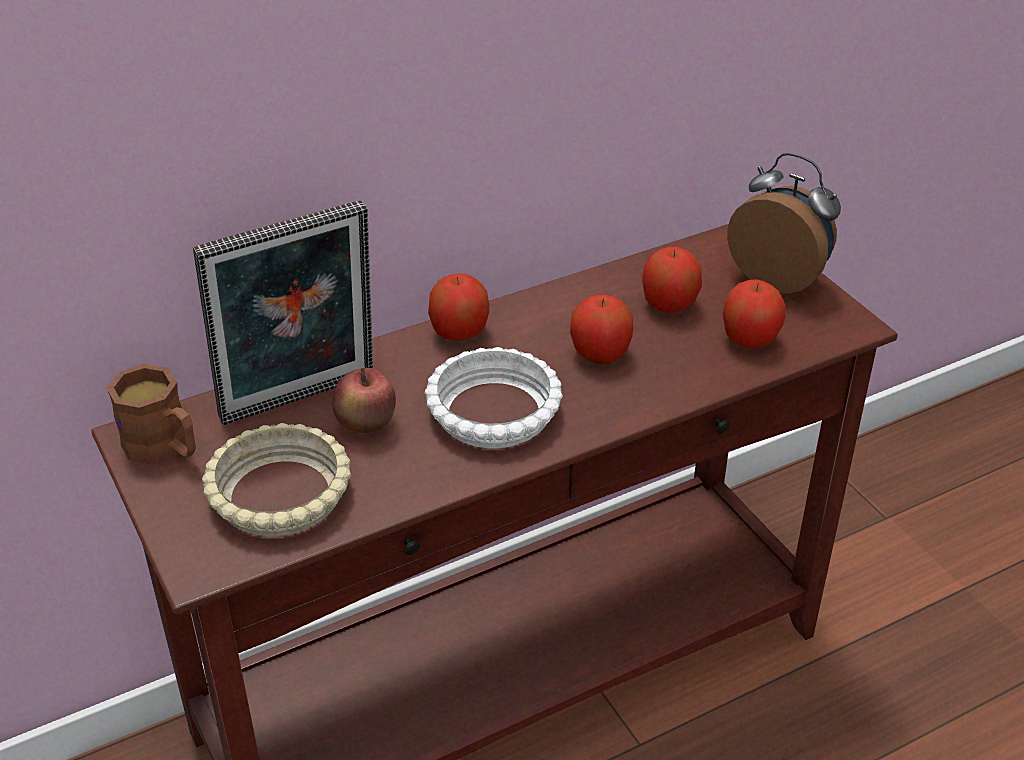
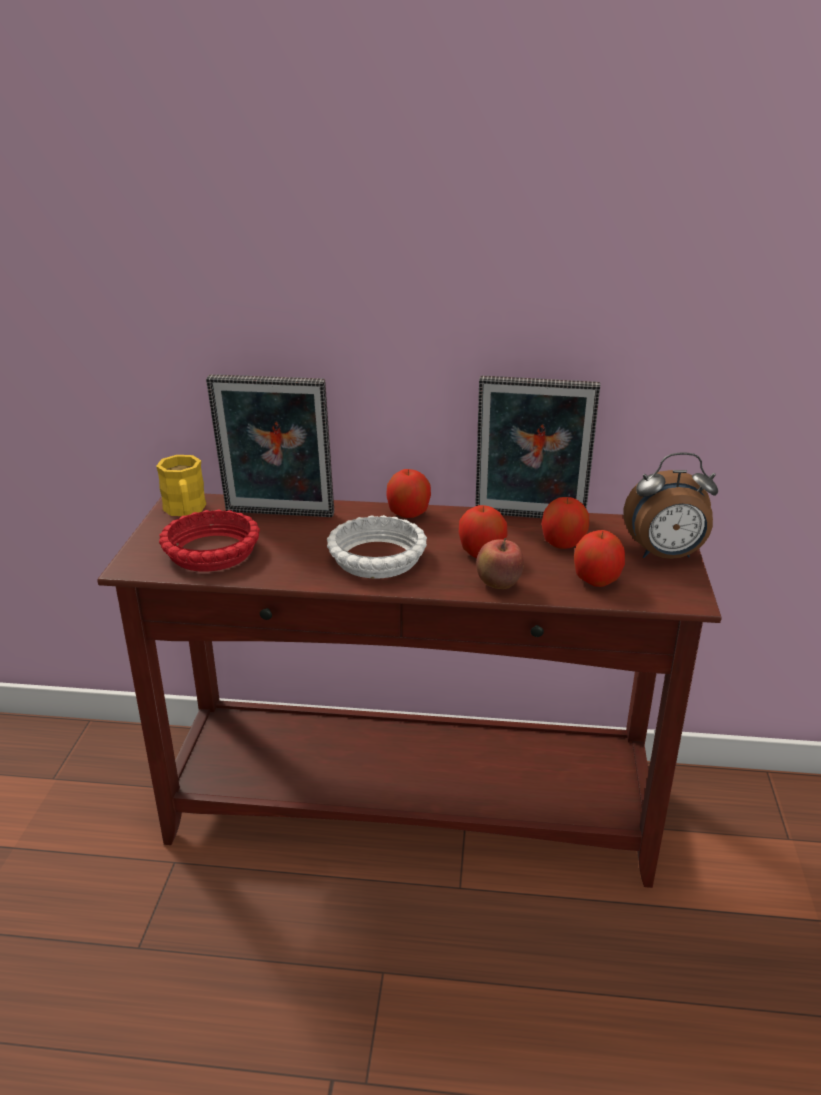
camera: 35 degrees right, 10 degrees down
brown mug [107,364,196,465] -> yellow mug [156,455,206,516]
beige bowl [202,423,351,536] -> red bowl [159,509,260,572]
apple [332,368,396,433] -> apple moved to [476,538,524,589]
alarm clock [727,153,841,294] -> alarm clock turned 105 degrees clockwise [623,452,718,559]
none -> picture frame [475,376,600,518]

